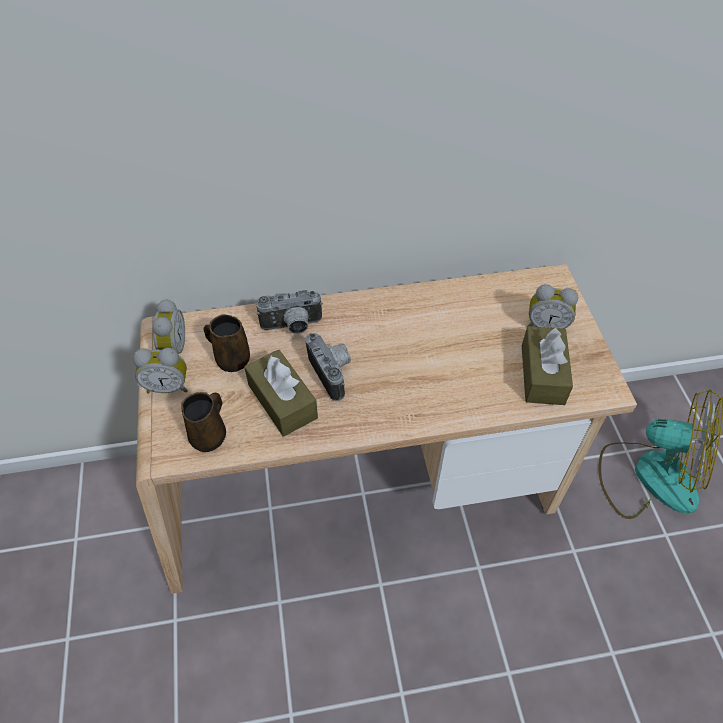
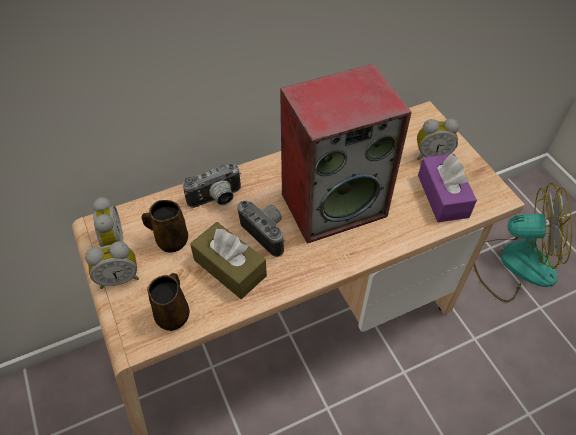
camera: 15 degrees left, 0 degrees up
brown tissue box [522,326,573,405] -> purple tissue box [418,154,477,222]
none -> speaker [280,64,412,244]

